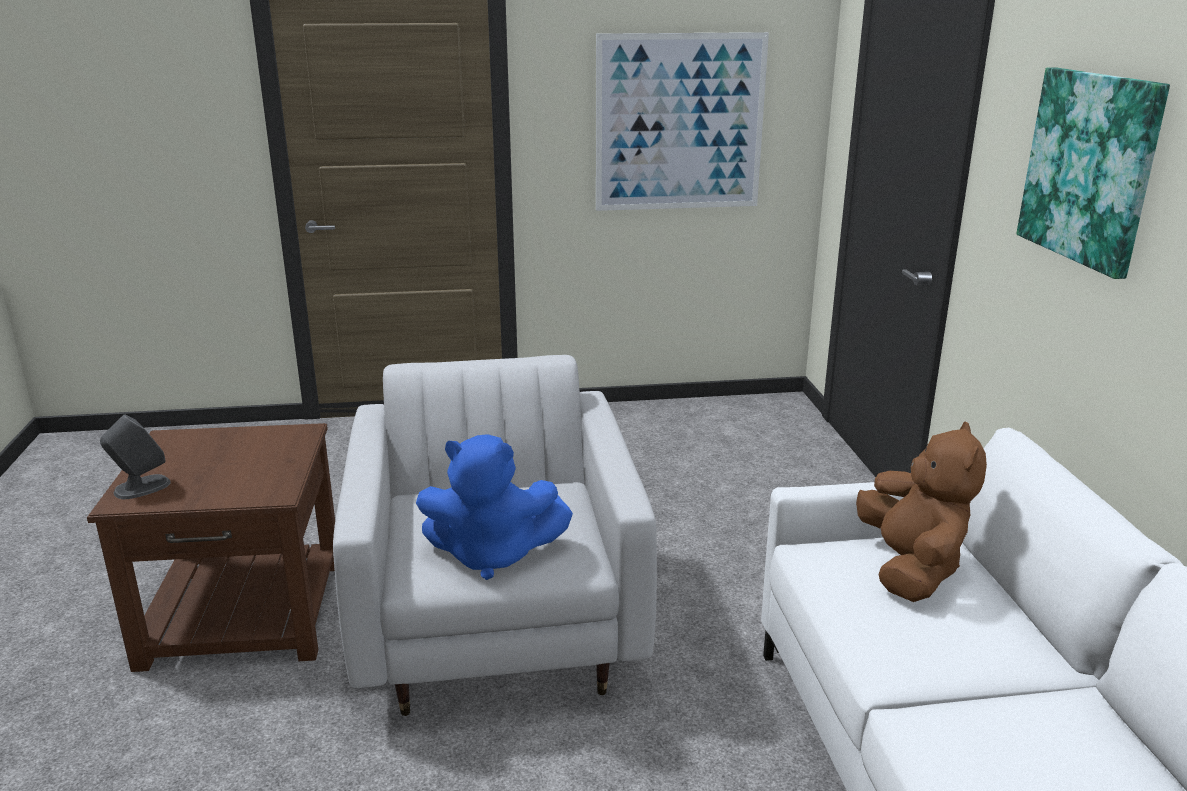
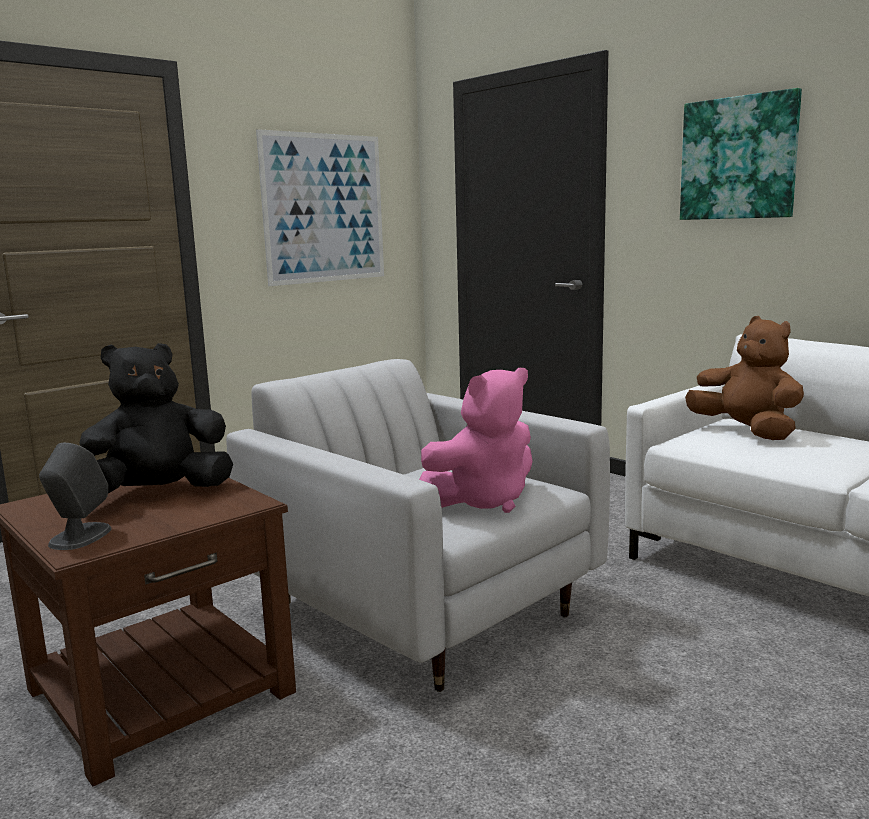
camera: 35 degrees left, 10 degrees down
blue plush toy [416,434,573,580] -> pink plush toy [419,368,533,513]
none -> black plush toy [79,343,233,494]

